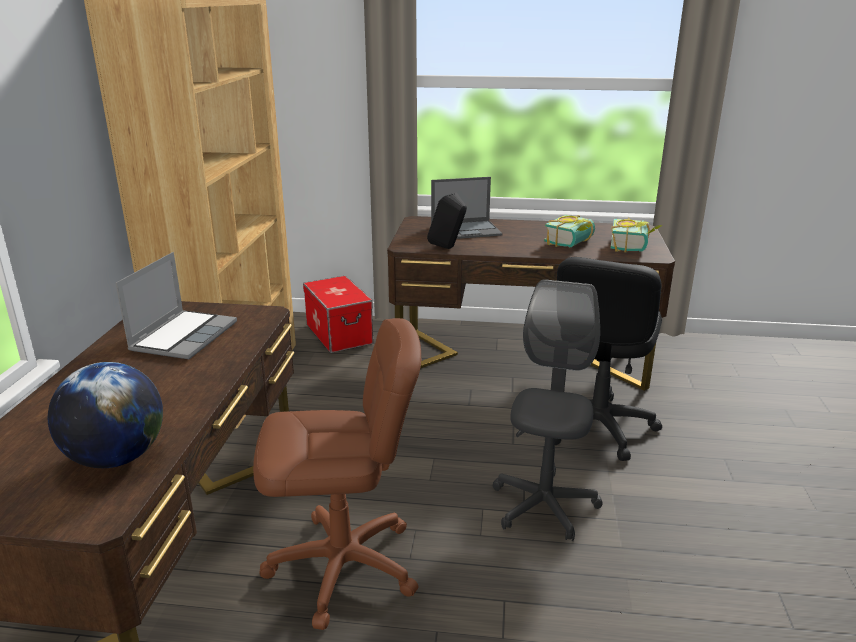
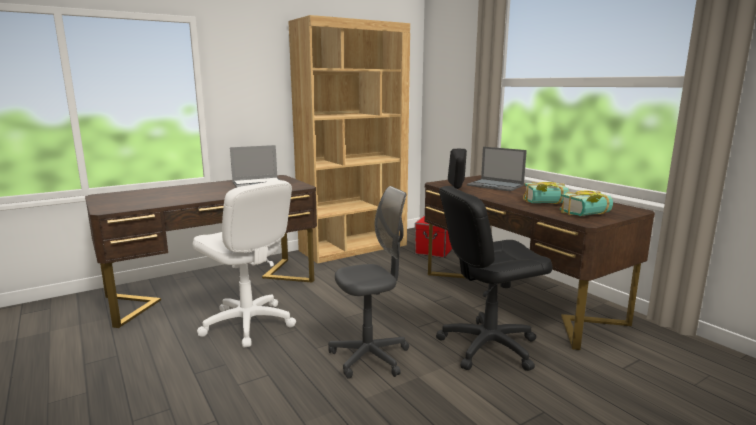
camera: 50 degrees right, 10 degrees down
globe [48,362,163,468] -> none
brown office chair [253,318,421,630] -> white office chair [192,180,296,347]

